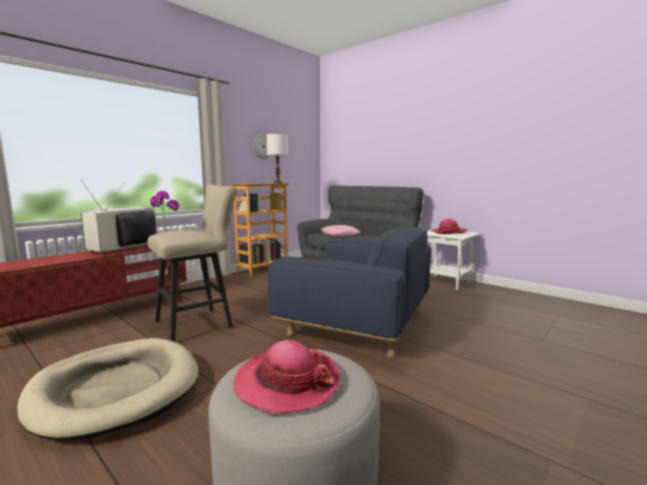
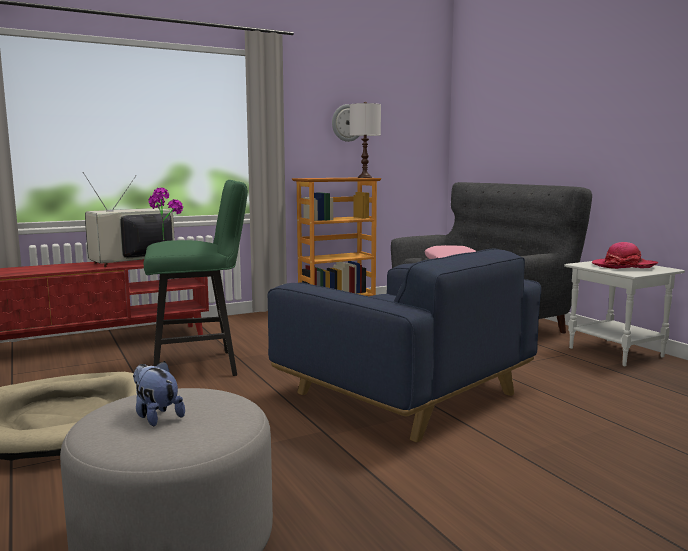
camera: 20 degrees right, 0 degrees up
beige stool [147,184,237,342] -> green stool [144,180,248,376]
hat [233,340,340,414] -> plush toy [133,361,185,426]

